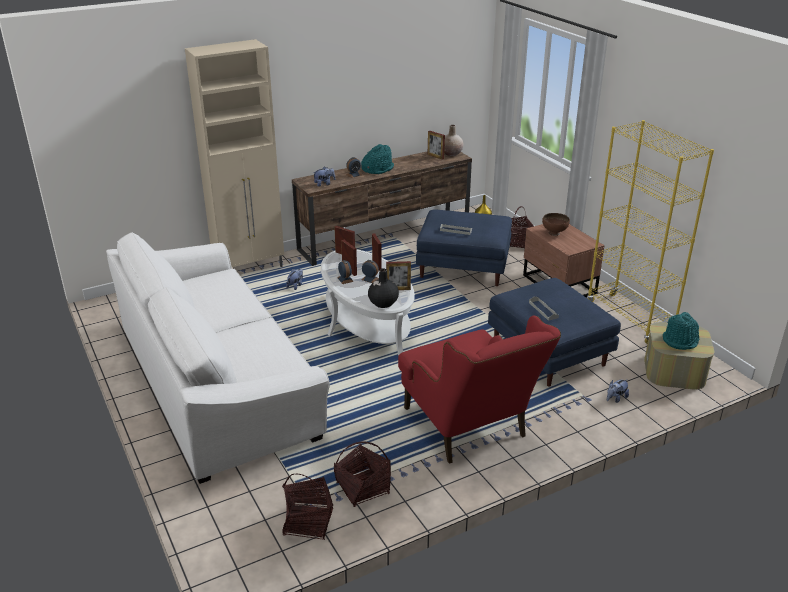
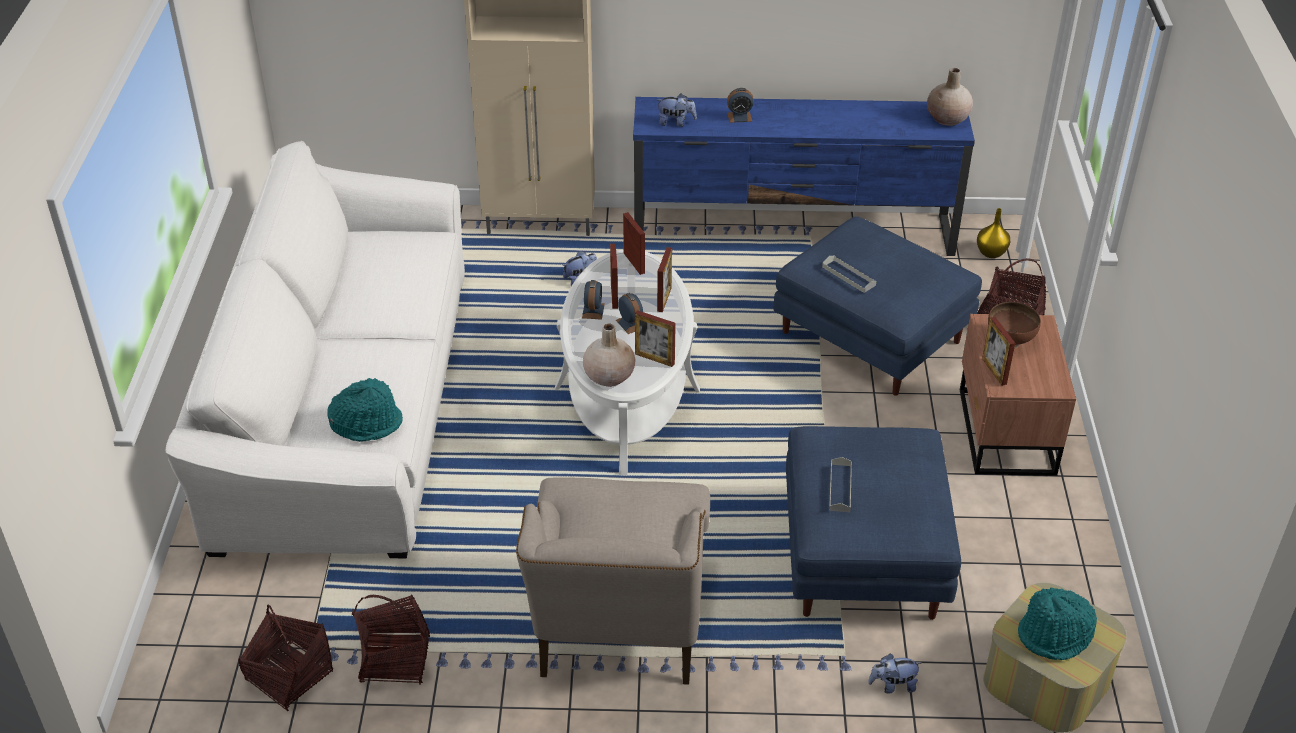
camera: 30 degrees right, 10 degrees up
brown tv stand [292,151,472,266] -> blue tv stand [633,97,975,256]
turquoise hat [361,144,394,174] -> turquoise hat moved to [327,378,403,442]
black vase [368,268,399,308] -> beige vase [583,323,635,387]
red armchair [398,316,561,464] -> beige armchair [516,477,710,685]
picture frame [428,131,445,160] -> picture frame moved to [982,317,1015,386]
yellow bookcase [587,120,714,344] -> none

